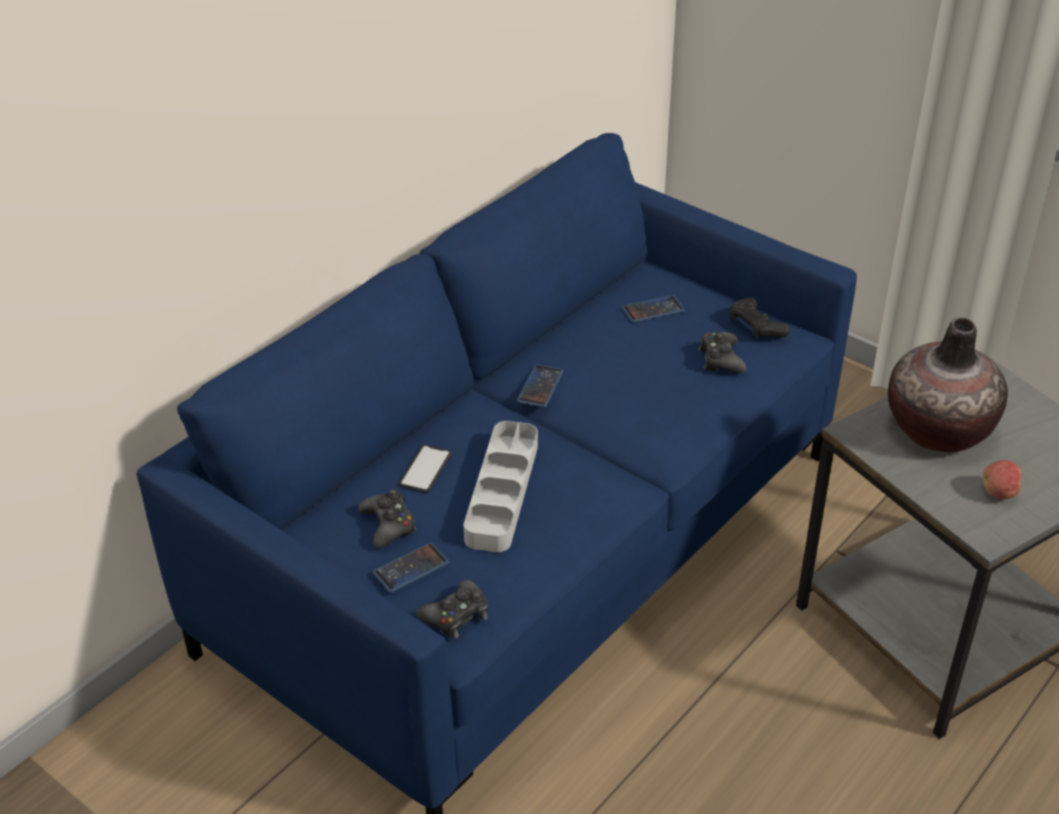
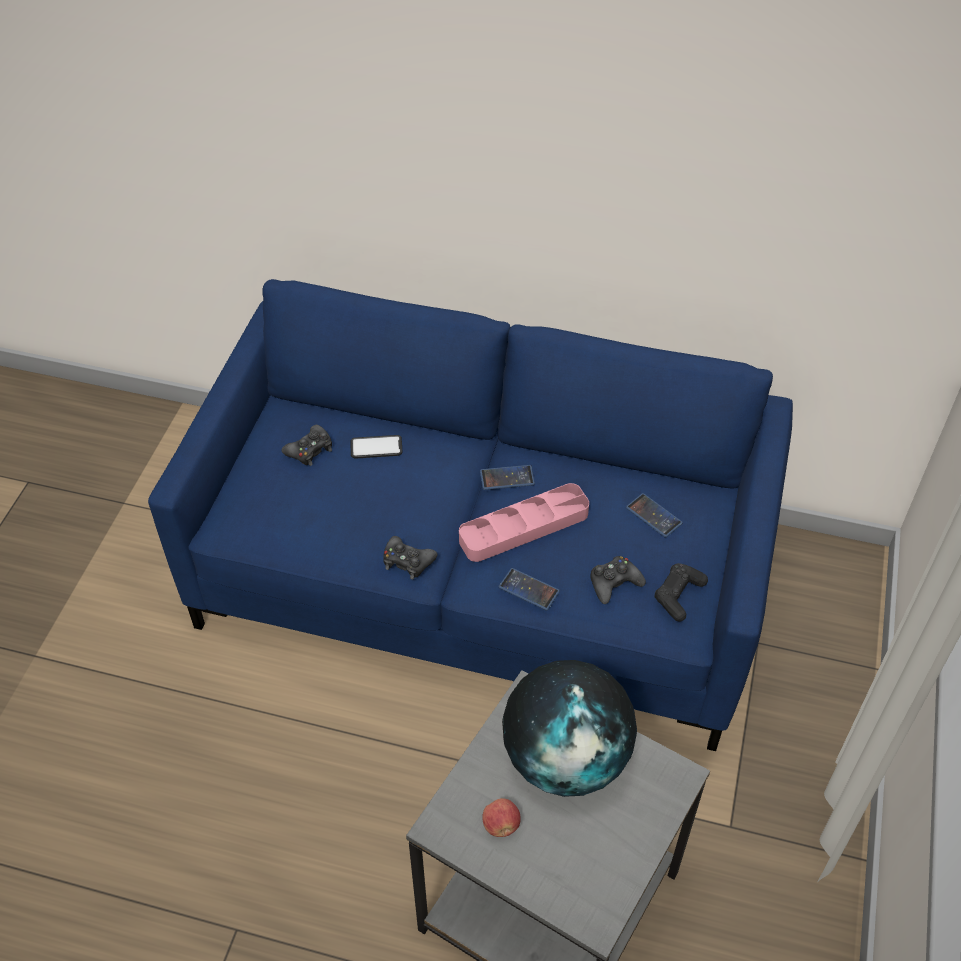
camera: 65 degrees right, 10 degrees up
phone [372,542,449,593] -> phone moved to [498,568,560,611]
black game controller [416,580,488,638] -> black game controller moved to [383,536,438,580]
grey tray [463,421,538,552] -> none
vase [888,318,1008,452] -> globe [502,660,637,797]
none -> pink tray [459,483,589,562]

